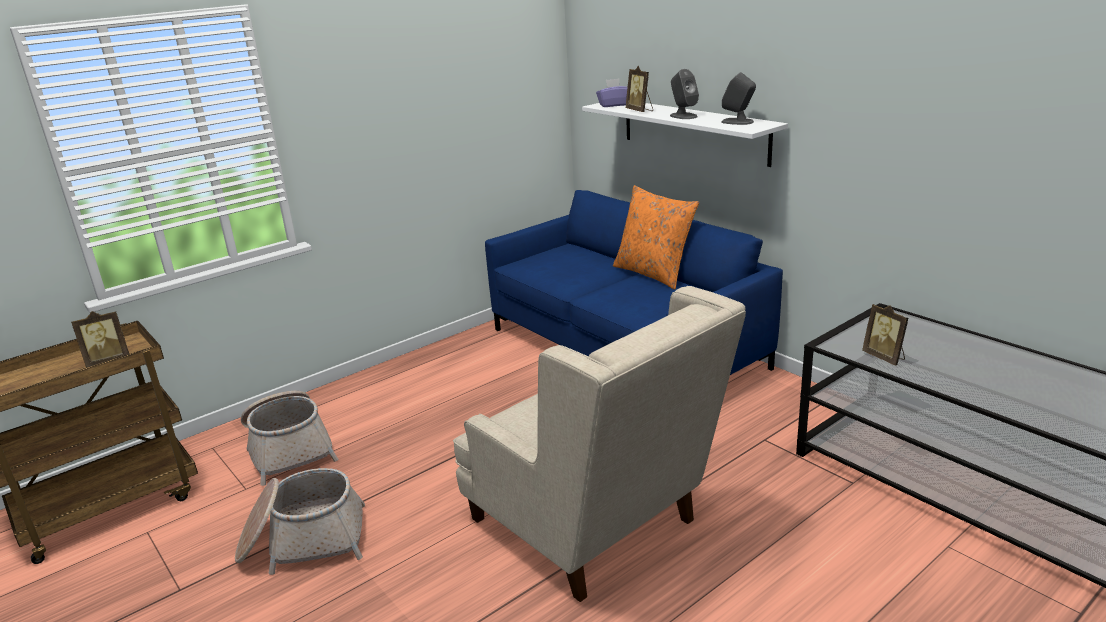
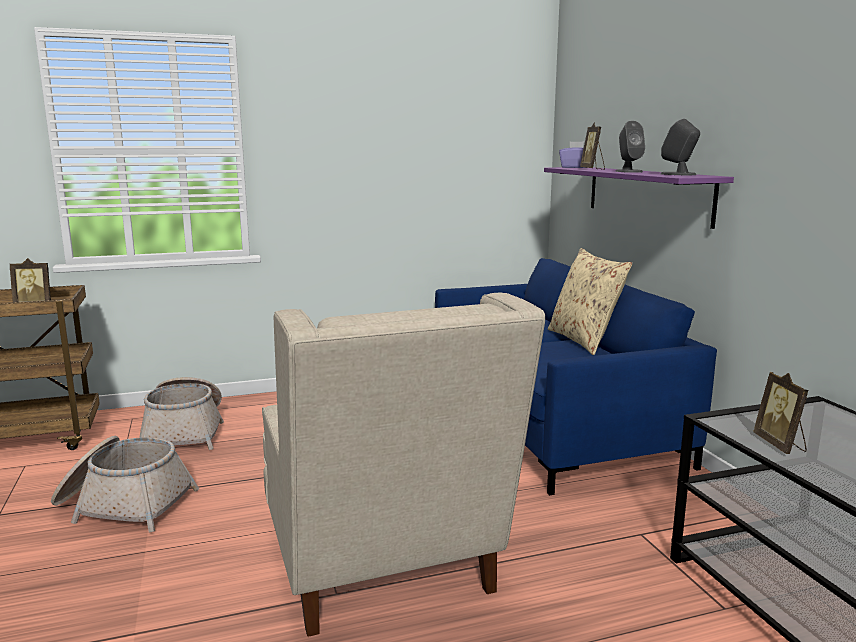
camera: 20 degrees right, 10 degrees down
white shelf [582,103,788,167] -> purple shelf [544,167,734,229]
orange pillow [613,185,699,290] -> beige pillow [548,248,632,355]

